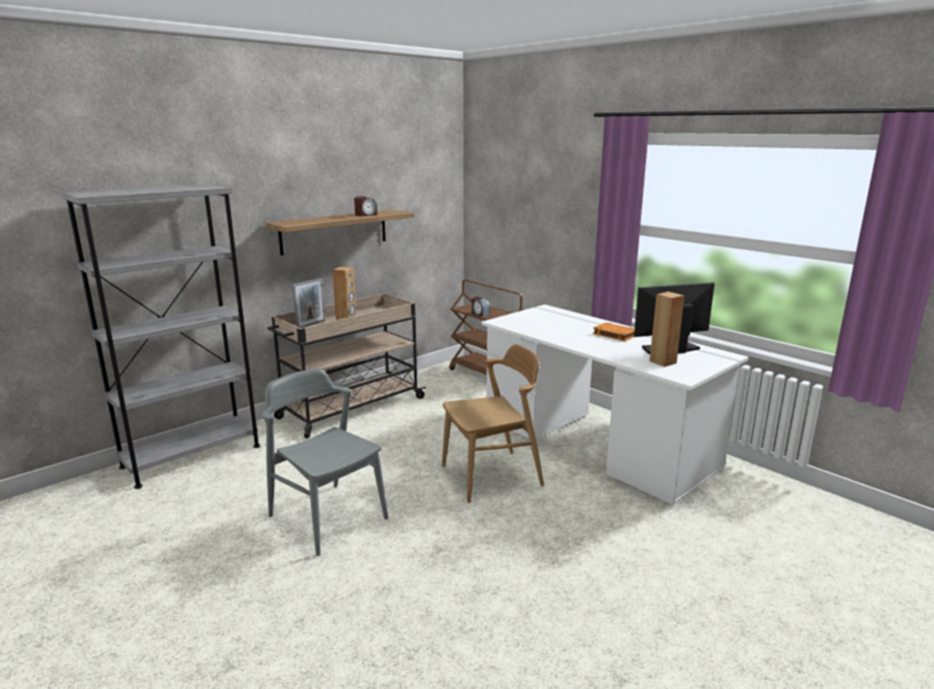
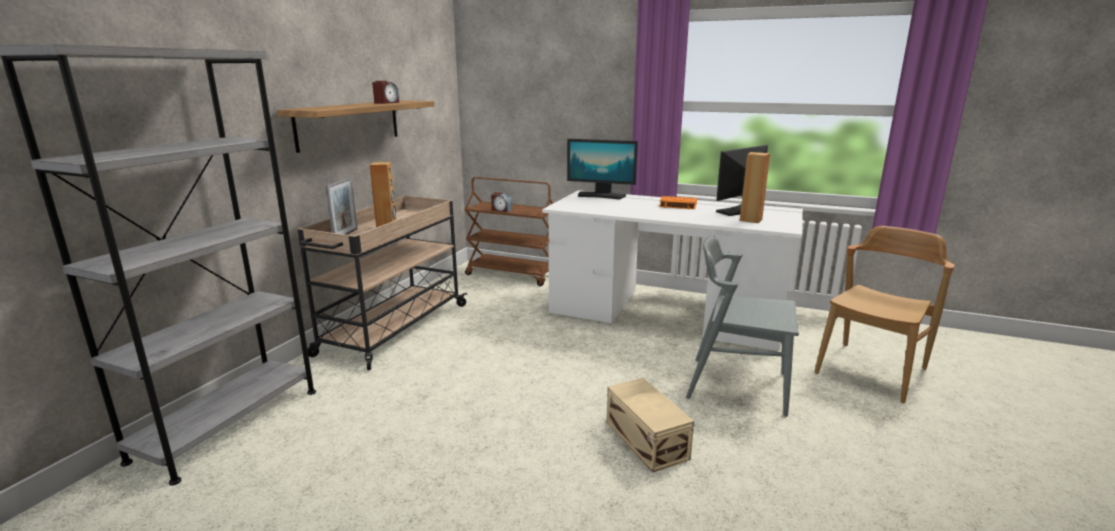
camera: 25 degrees left, 0 degrees up
grey chair [262,368,388,556] -> grey chair moved to [686,236,799,417]
brown chair [442,344,544,503] -> brown chair moved to [814,226,955,404]
none -> monitor [567,139,638,200]
none -> beige storage box [606,378,694,473]

